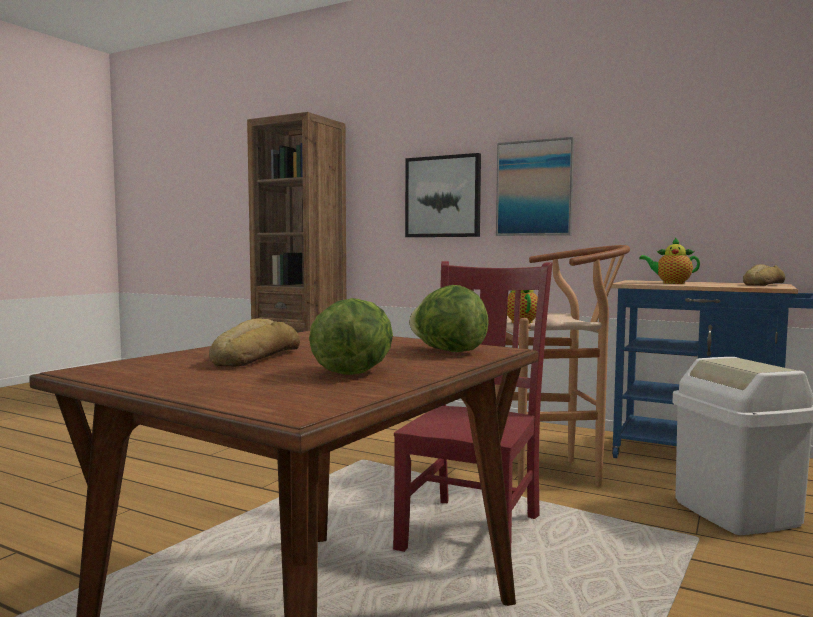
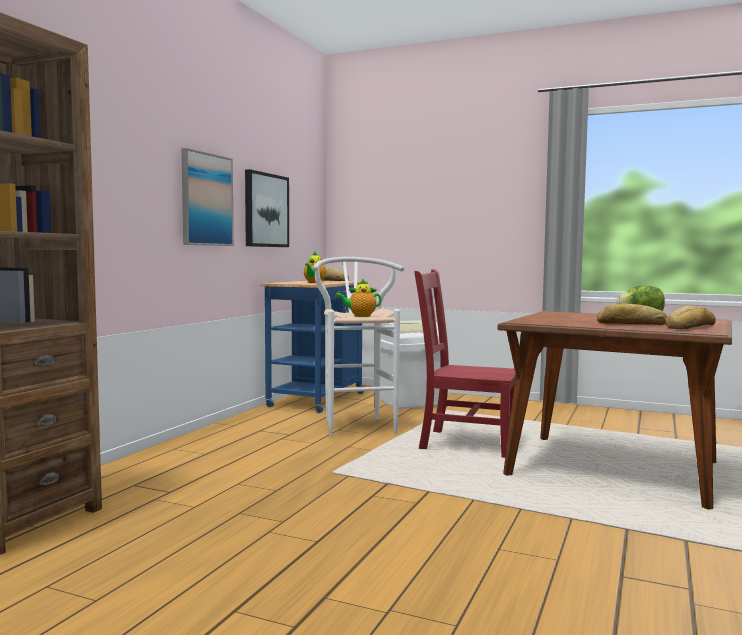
camera: 95 degrees left, 0 degrees up
picture [405,153,481,237] -> picture moved to [245,169,289,247]
lettuce [409,285,489,352] -> none
brown stool [495,245,630,487] -> white stool [313,257,404,437]
none -> bread [665,305,716,329]

